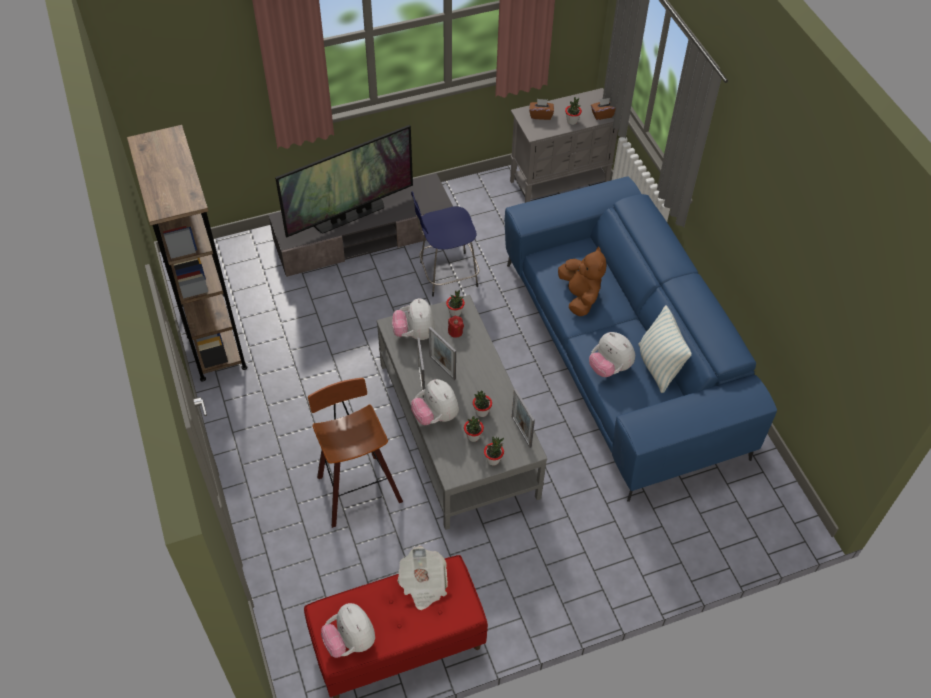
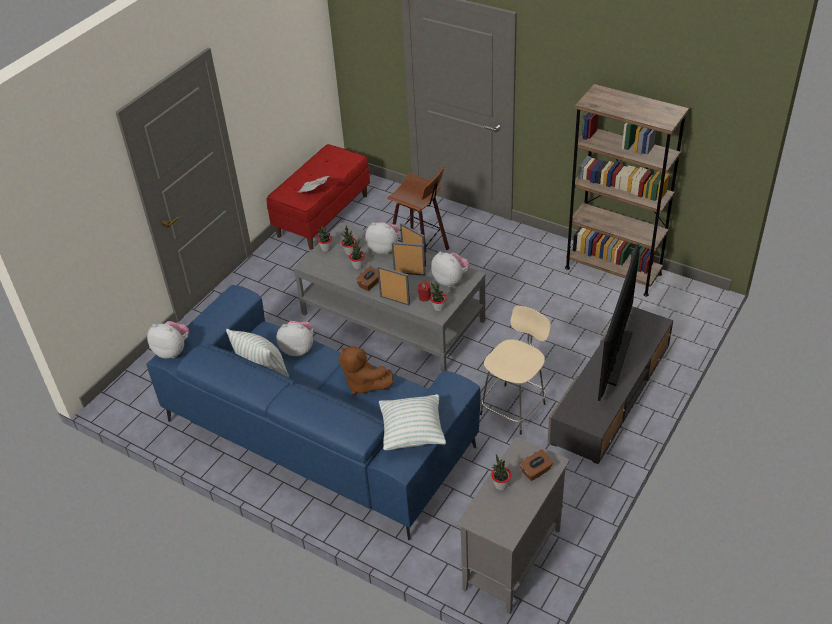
camera: 145 degrees right, 10 degrees down
plush toy [321,603,375,658] -> plush toy moved to [147,321,189,358]
blue stool [411,192,479,297] -> beige stool [480,306,551,435]
picture frame [512,389,535,448] -> picture frame moved to [377,266,410,305]
brown tissue box [591,98,616,120] -> brown tissue box moved to [356,266,379,291]
none -> pillow [379,394,446,450]

